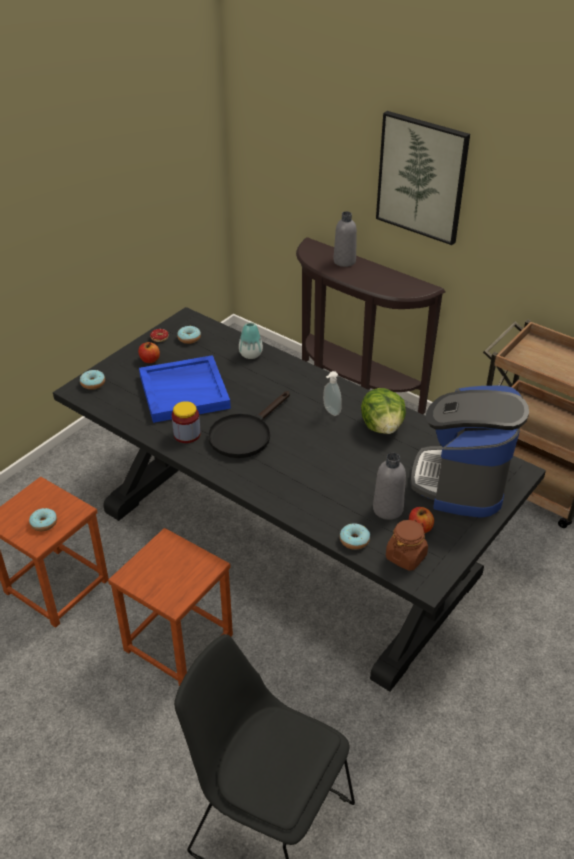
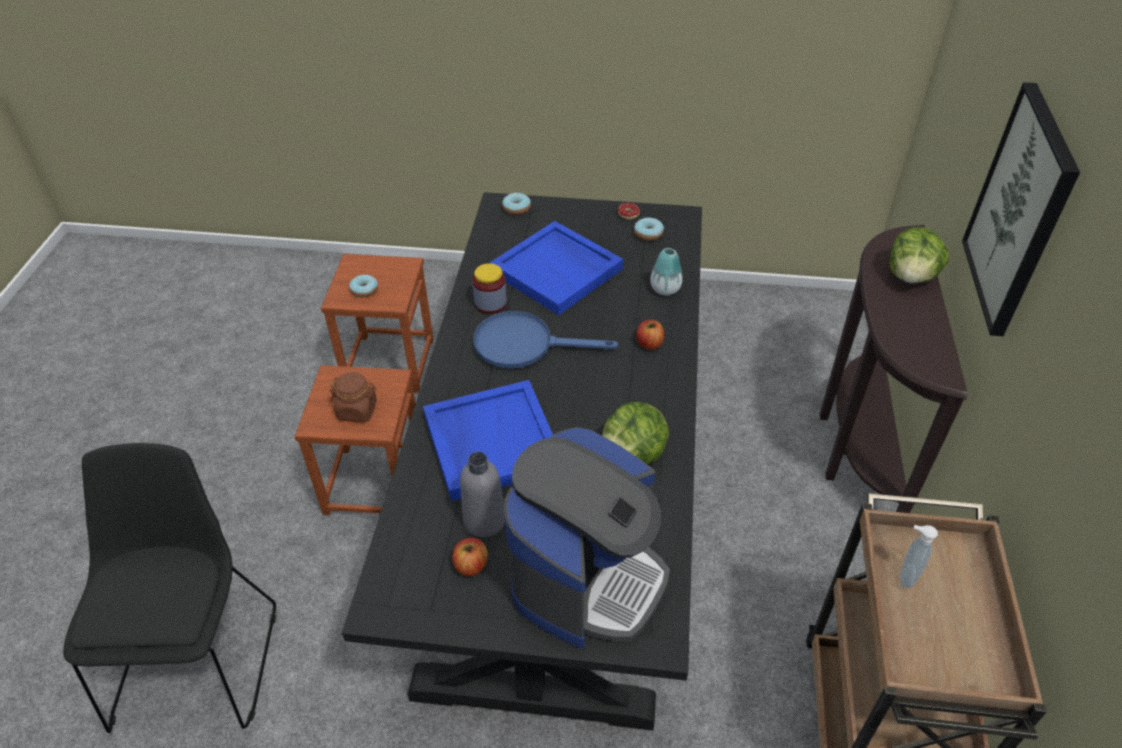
camera: 60 degrees right, 5 degrees up
apple [138,342,160,363] -> apple moved to [637,319,664,350]
black frying pan [208,391,290,458] -> blue frying pan [474,311,619,369]
soap dispenser [323,371,342,416] -> soap dispenser moved to [900,525,938,588]
grey bottle [333,211,357,267] -> lettuce [889,227,949,283]
donut [340,523,370,550] -> none
brown jar [386,520,428,571] -> brown jar moved to [330,372,377,422]
coffee machine [411,386,529,518] -> coffee machine turned 135 degrees clockwise [504,427,670,648]
none -> blue tray [423,380,553,501]

